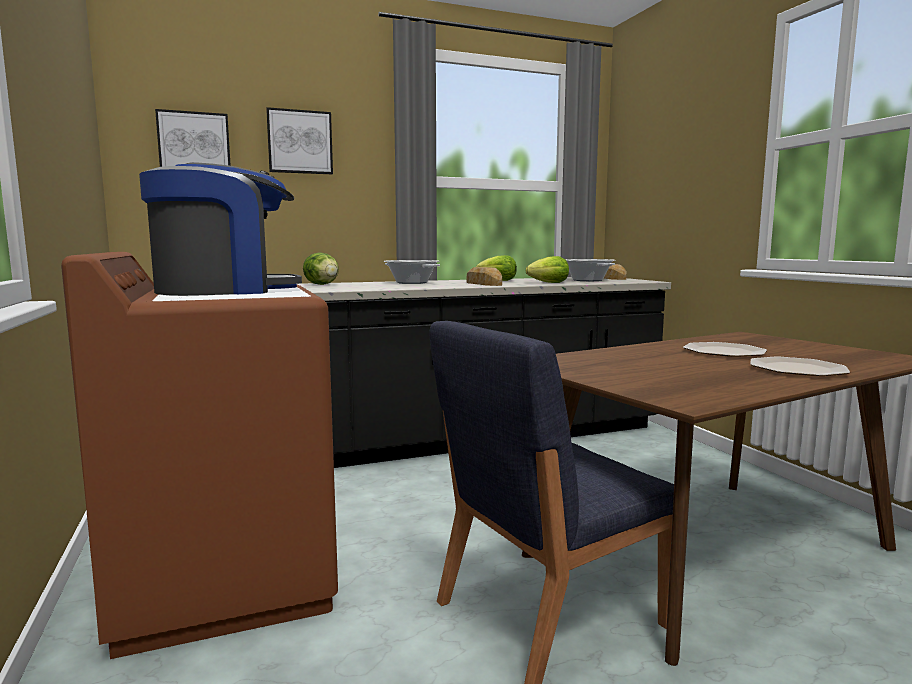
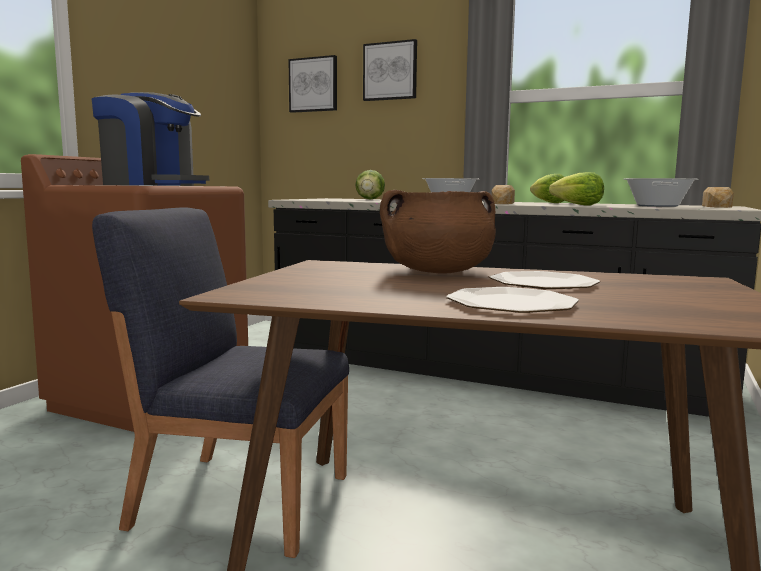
camera: 45 degrees right, 0 degrees up
none -> brown cooking pot [380,190,496,274]

